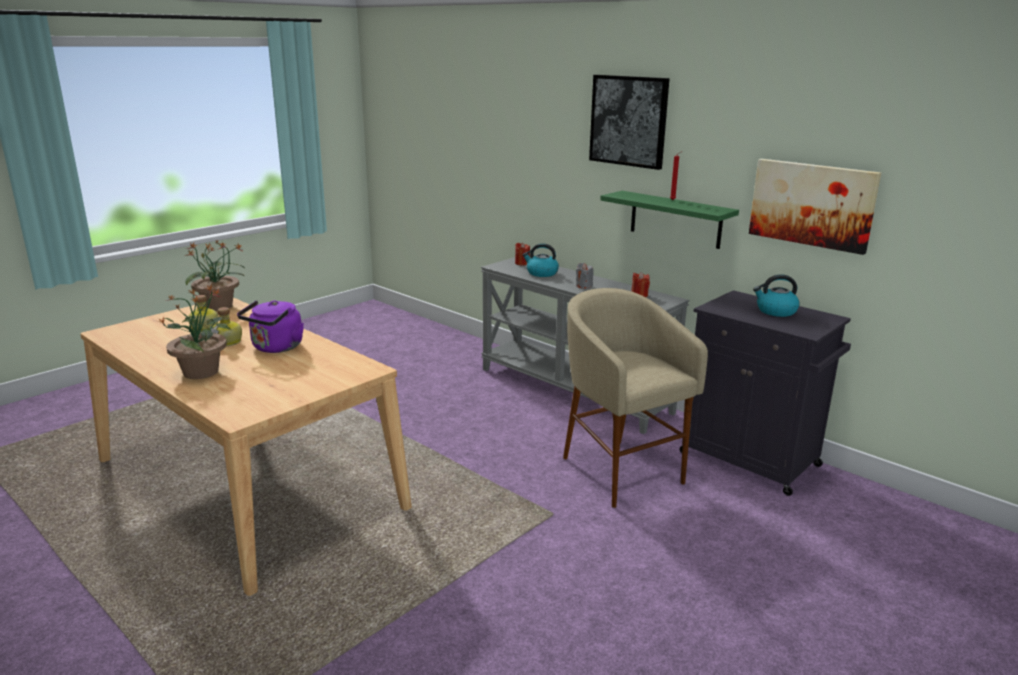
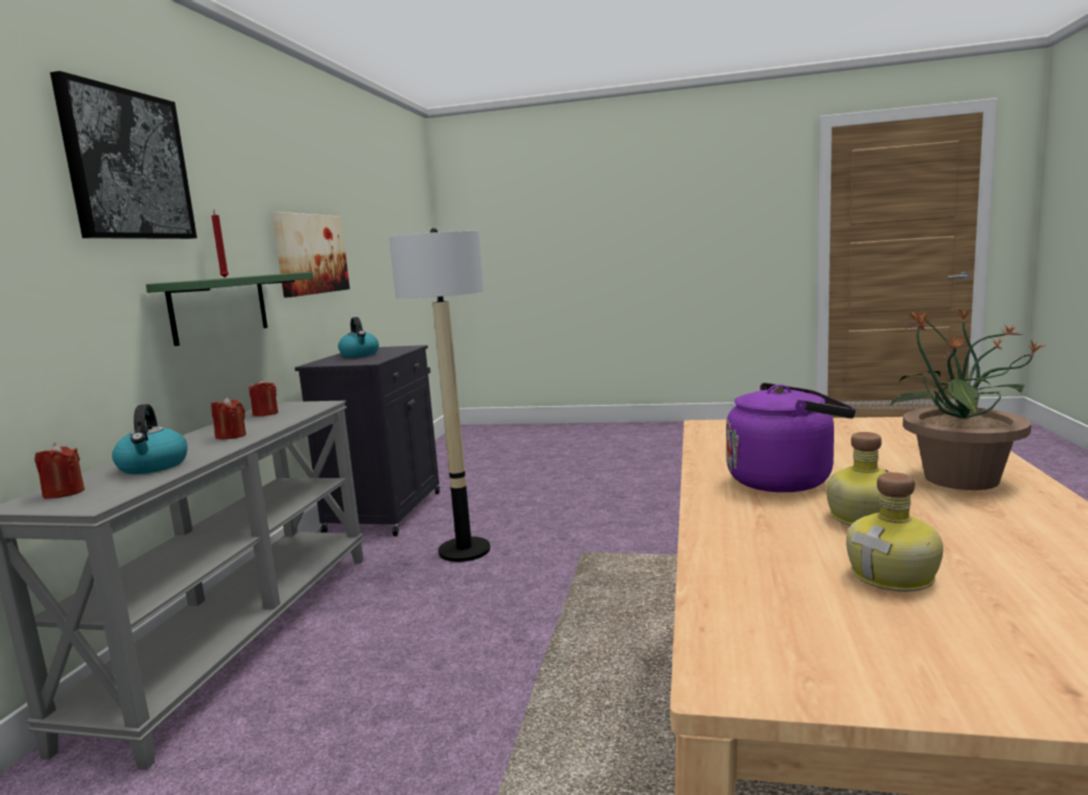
camera: 120 degrees left, 10 degrees down
potted plant [185,241,245,311] -> none
beige stool [563,288,708,508] -> floor lamp [389,228,490,562]
grey candle [576,263,594,289] -> red candle [211,397,246,439]

